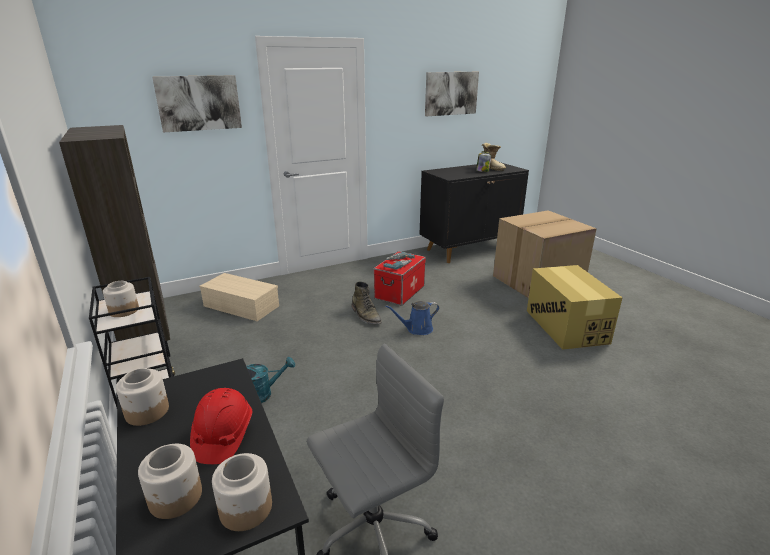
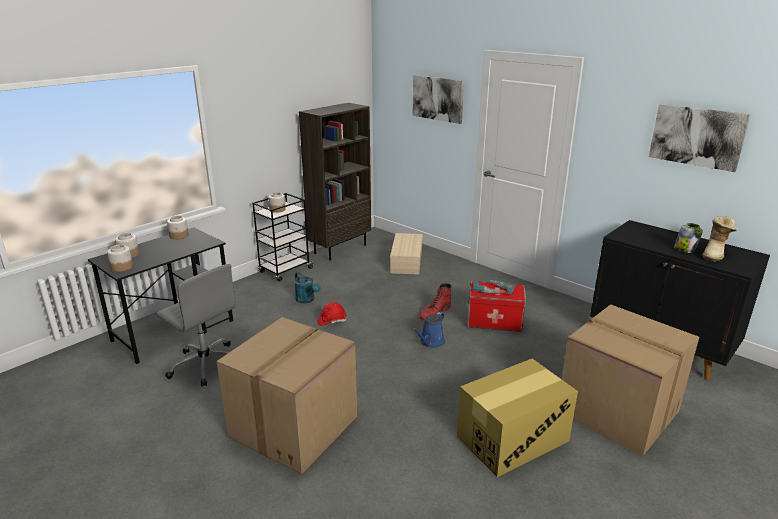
camera: 70 degrees right, 0 degrees up
red hard hat [190,388,252,464] -> red hard hat moved to [317,302,346,326]
green boot [351,281,382,324] -> red boot [419,283,451,322]
blue watering can [385,301,439,335] -> blue watering can turned 105 degrees counterclockwise [412,312,445,348]
none -> cardboard box [217,317,357,475]

